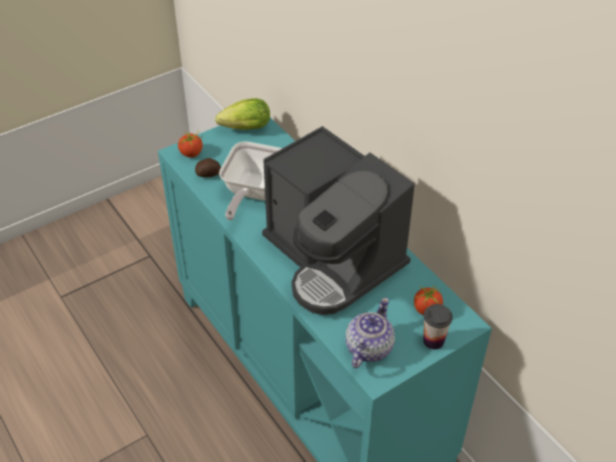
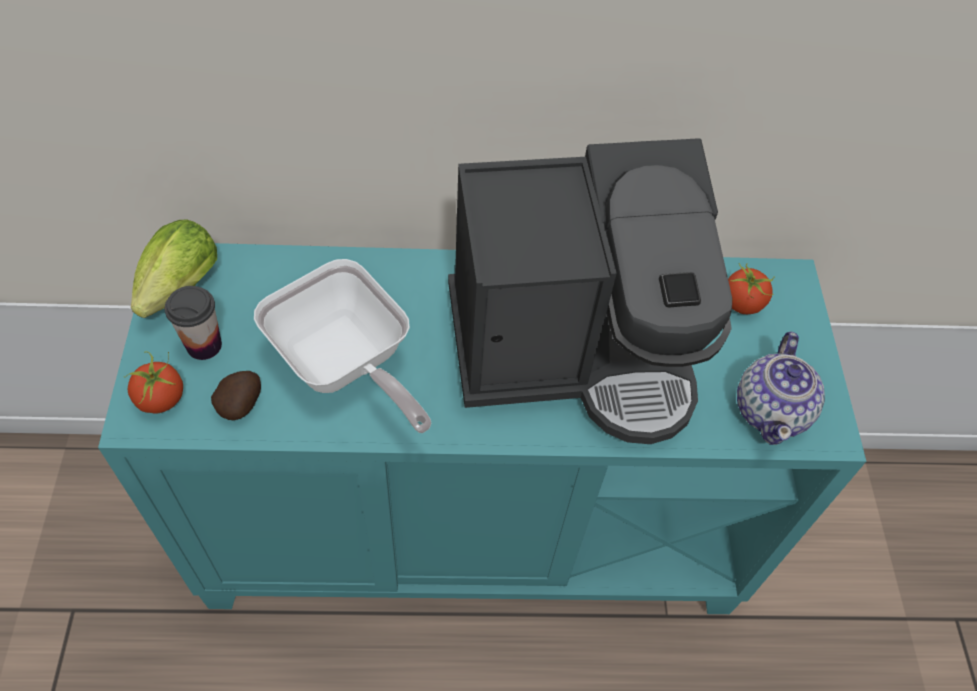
camera: 60 degrees left, 10 degrees up
teapot [346,298,395,368] -> teapot turned 135 degrees counterclockwise [737,332,825,445]
cup [423,304,453,349] -> cup moved to [165,286,222,360]

